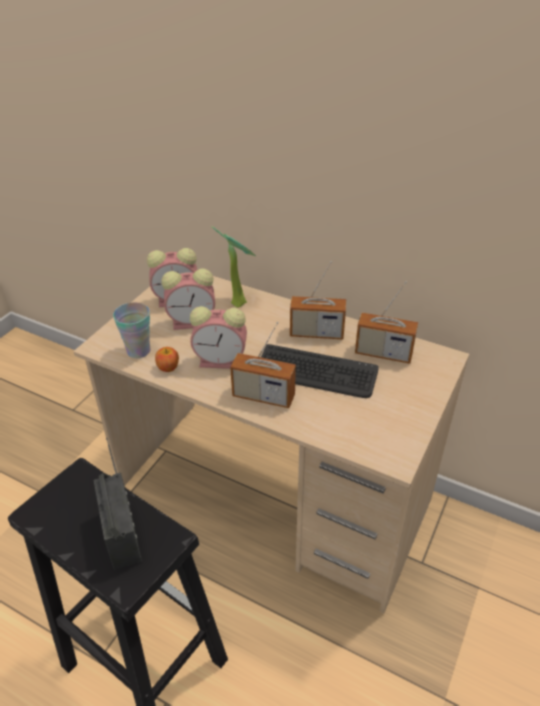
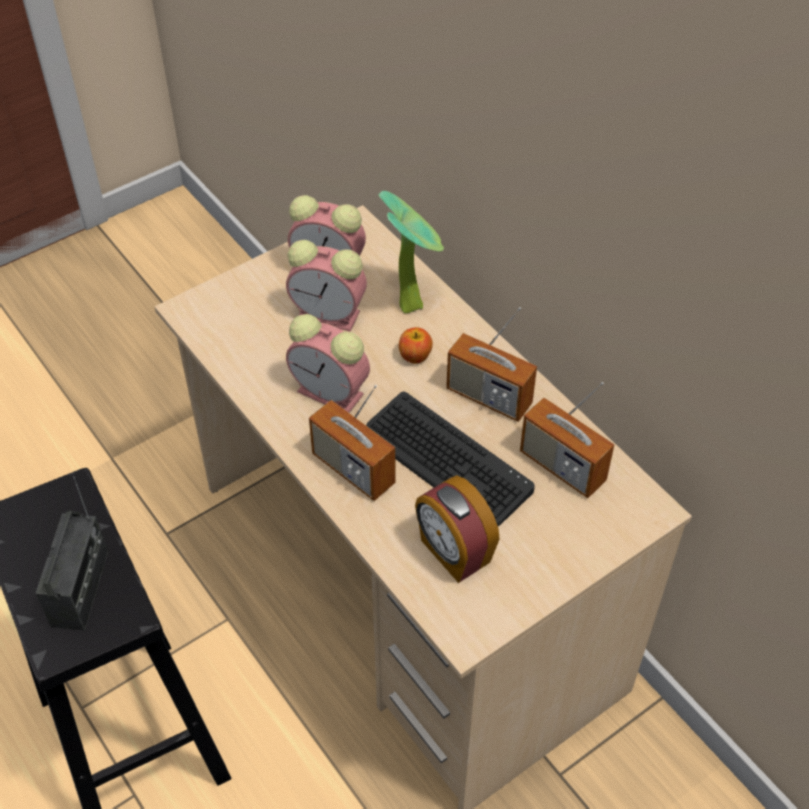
camera: 25 degrees right, 10 degrees up
cup [113,302,150,358] -> none
apple [155,347,179,372] -> apple moved to [399,327,433,364]
none -> alarm clock [415,475,500,583]

